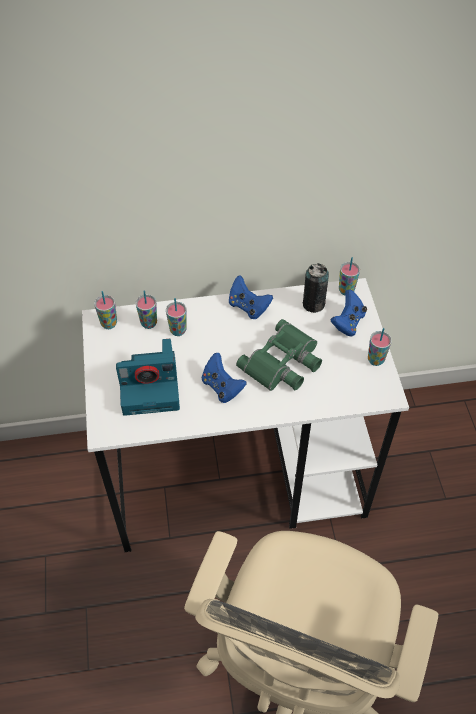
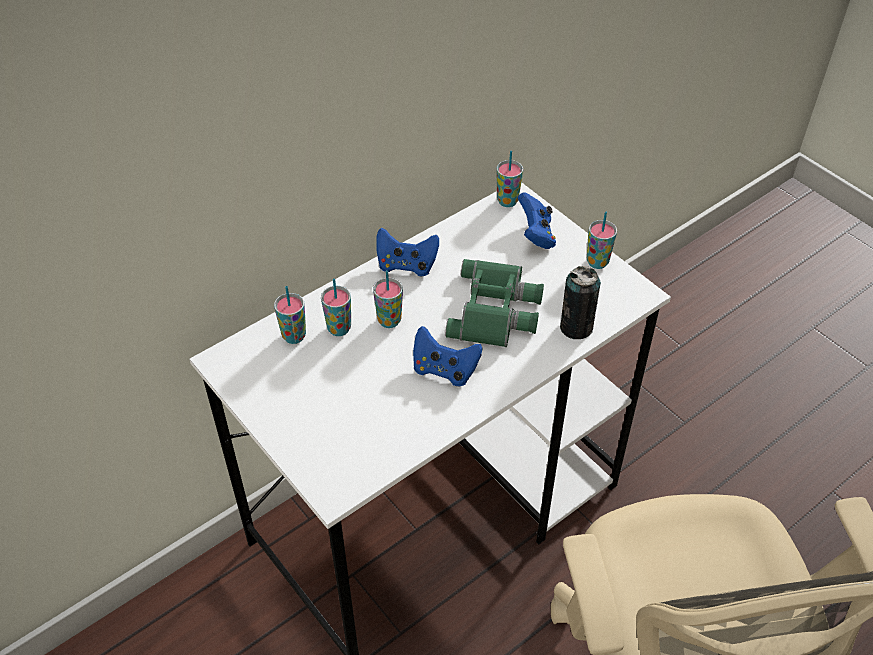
camera: 30 degrees left, 5 degrees down
cup [94,291,117,329] -> cup moved to [373,270,403,328]
camera [116,339,180,416] -> none
can [303,263,329,313] -> can moved to [560,266,601,339]

